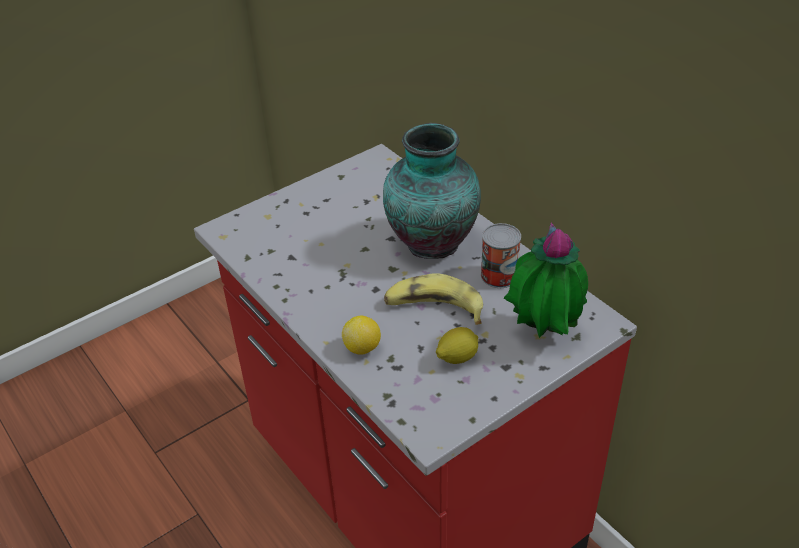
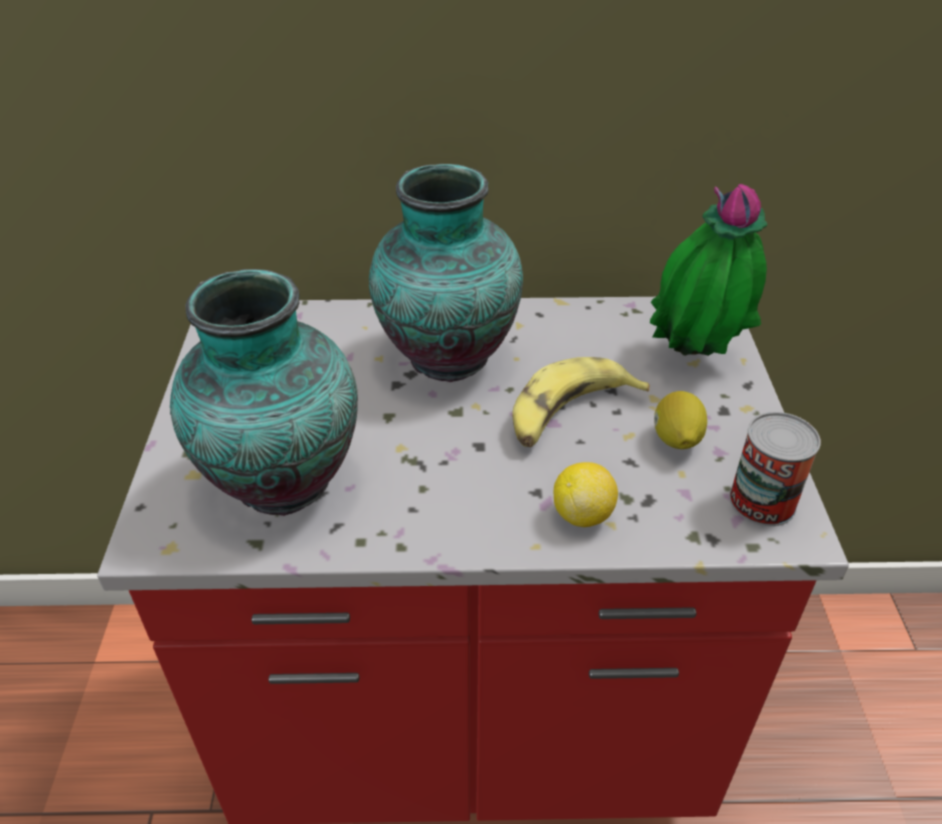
camera: 55 degrees left, 0 degrees up
can [481,223,521,288] -> can moved to [729,412,821,526]
none -> vase [170,269,358,516]

